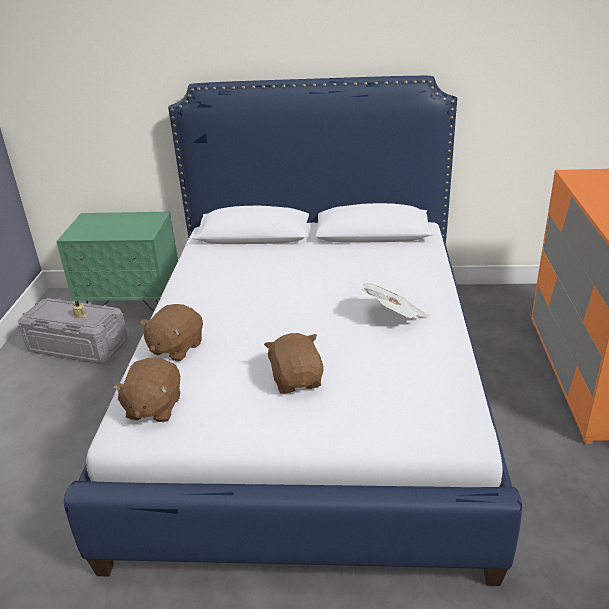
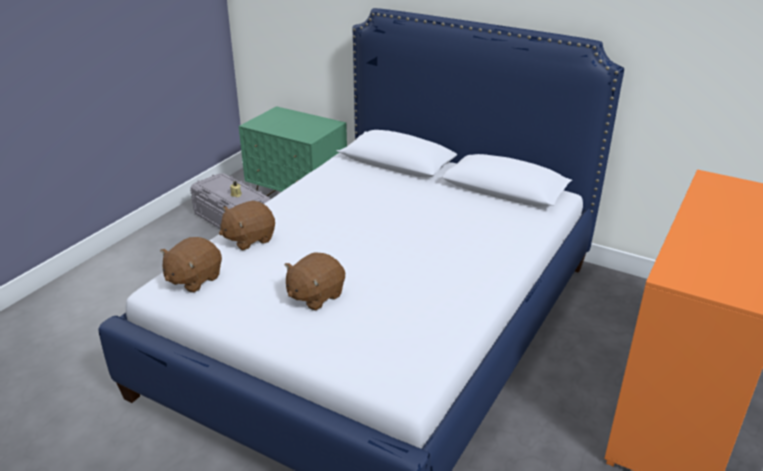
camera: 25 degrees right, 0 degrees up
brown plush toy [264,333,324,394] -> brown plush toy turned 150 degrees counterclockwise [285,252,345,311]
newspaper [361,283,430,319] -> none

